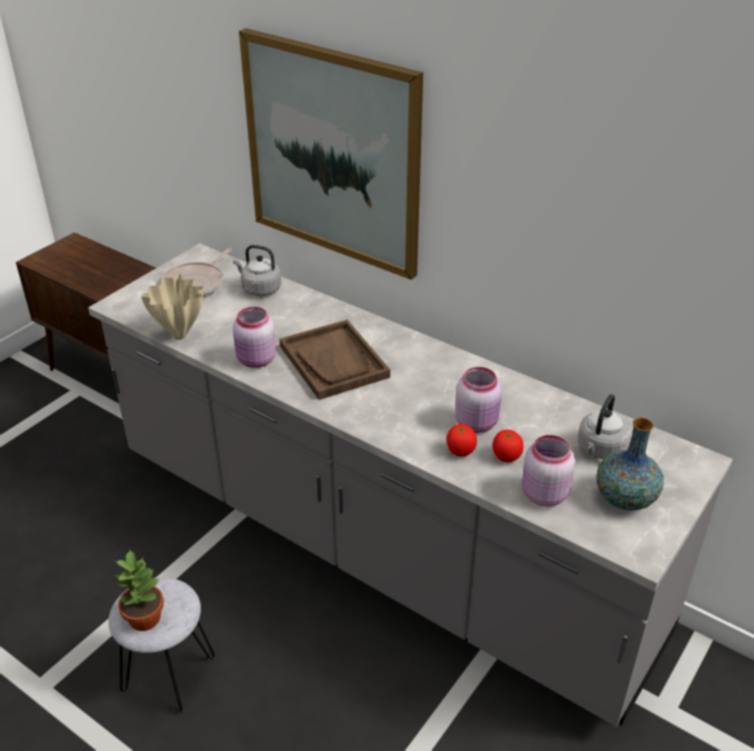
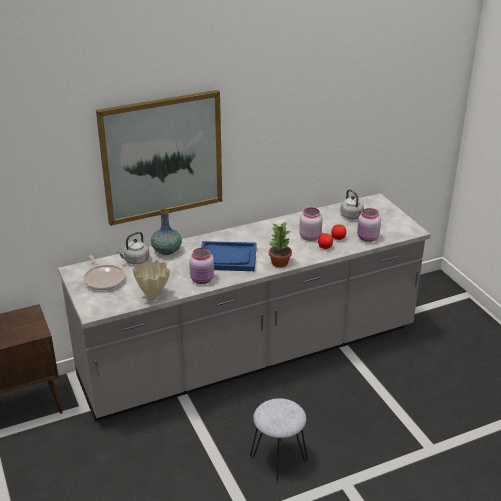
camera: 60 degrees left, 5 degrees down
potted plant [114,550,164,631] -> potted plant moved to [268,222,292,267]
brown tray [279,320,390,400] -> blue tray [201,241,257,271]
vase [597,418,664,510] -> vase moved to [151,209,182,255]

